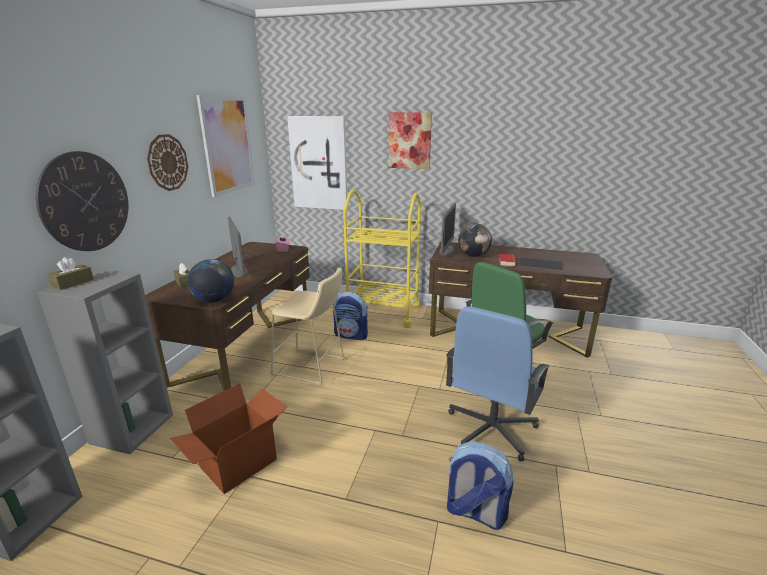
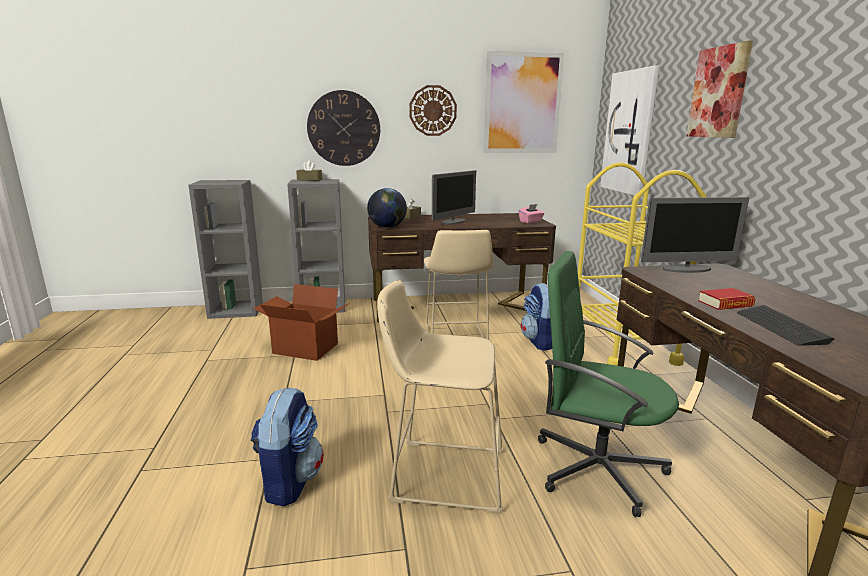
camera: 65 degrees right, 5 degrees down
blue office chair [446,306,550,462] -> beige stool [377,280,504,514]
globe [458,223,492,257] -> none

